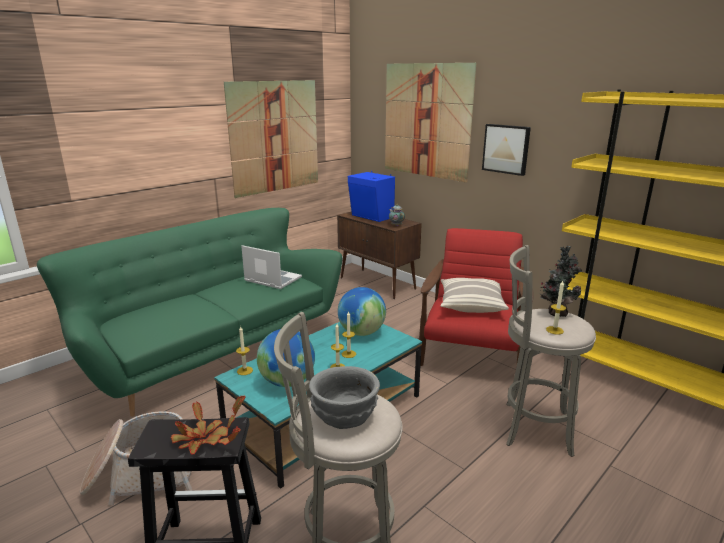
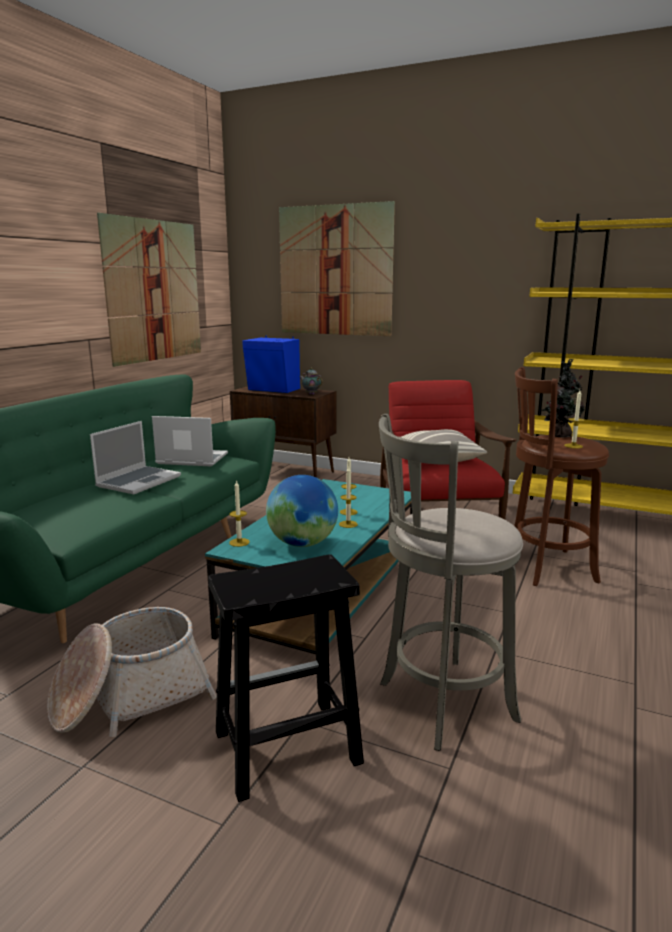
camera: 20 degrees left, 5 degrees down
potted plant [171,396,245,454] -> none
grey bowl [309,366,380,429] -> none
globe [338,287,386,336] -> none
picture [482,124,531,176] -> none
grey stool [506,245,596,457] -> brown stool [514,367,609,586]
none -> laptop [90,421,181,494]

